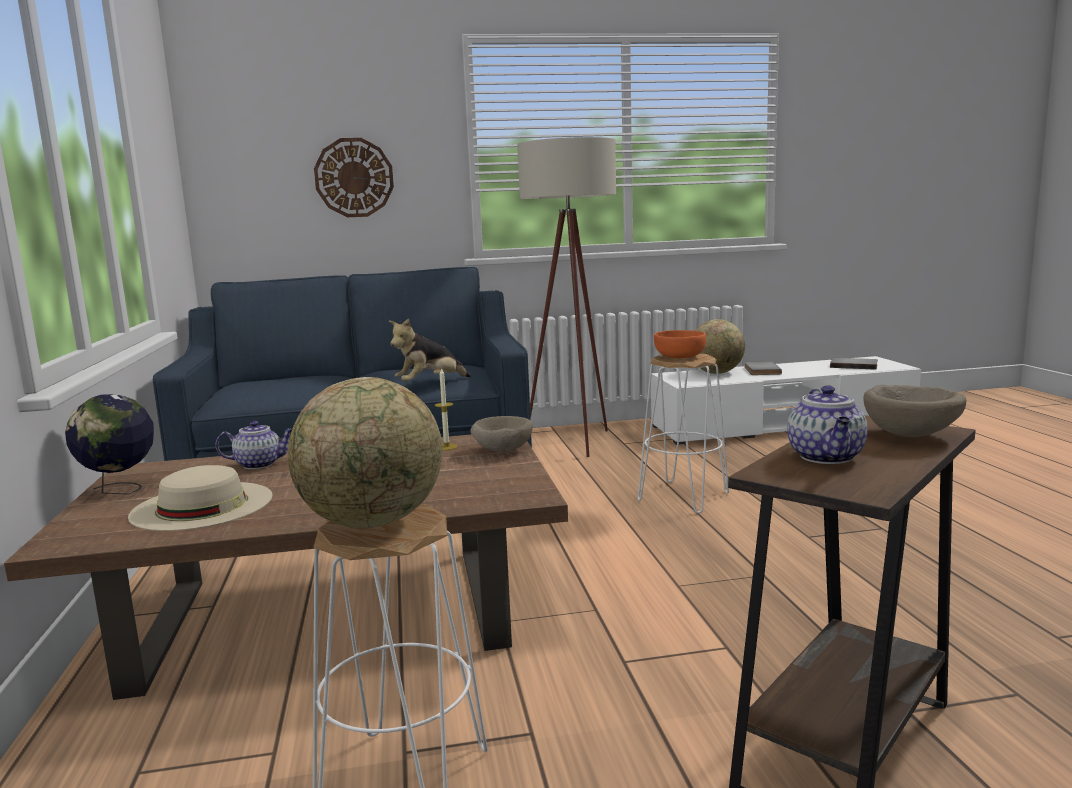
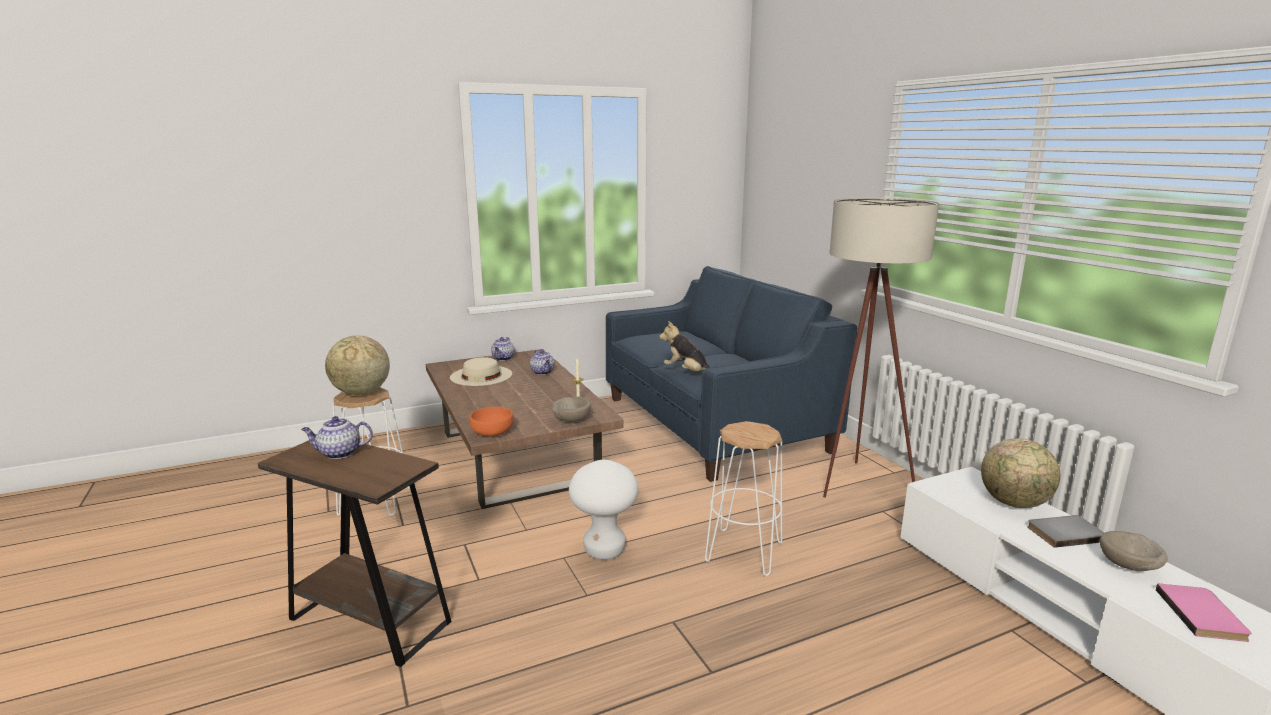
camera: 75 degrees right, 5 degrees up
globe [65,394,154,495] -> teapot [491,337,515,361]
wall clock [314,138,394,217] -> none
orange bowl [654,330,706,358] -> orange bowl moved to [469,407,514,436]
grey book [830,358,878,370] -> pink book [1156,584,1252,642]
beige bowl [863,384,967,437] -> beige bowl moved to [1100,531,1168,571]
none -> white stool [569,460,639,560]

